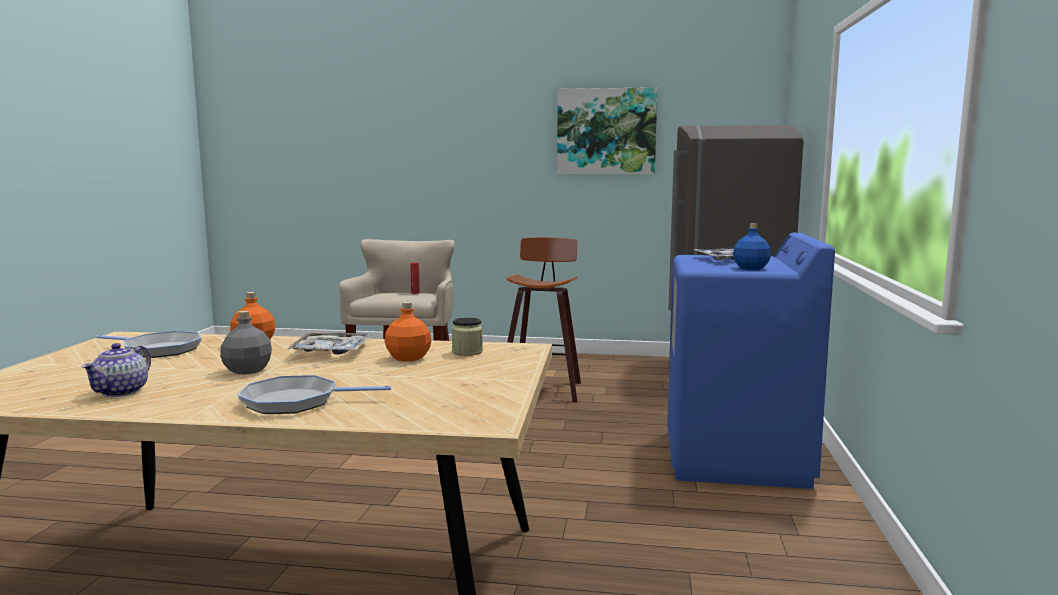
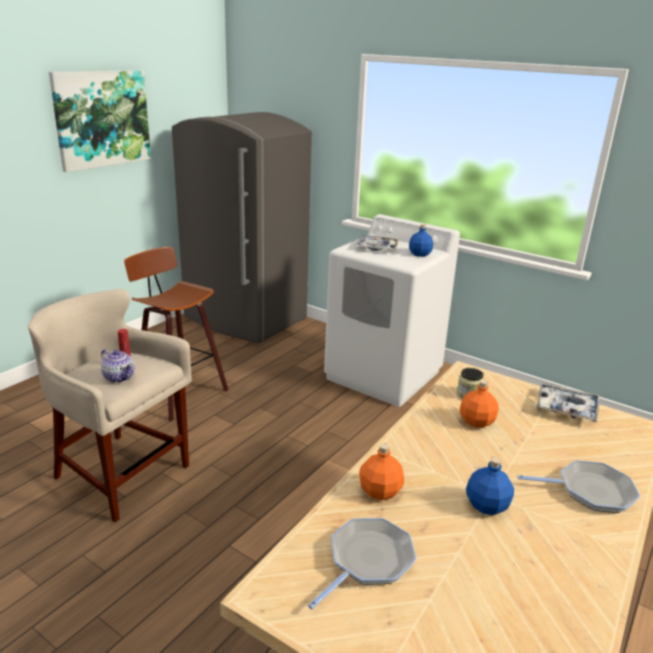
camera: 65 degrees left, 15 degrees up
teapot [81,343,151,397] -> teapot moved to [101,349,135,383]
grey bottle [220,311,272,374] -> blue bottle [466,457,514,515]
frying pan [237,375,391,414] -> frying pan turned 105 degrees counterclockwise [517,460,640,513]
tray [287,333,371,354] -> tray moved to [534,383,600,423]
blue washing machine [667,233,835,489] -> white washing machine [324,214,460,407]

